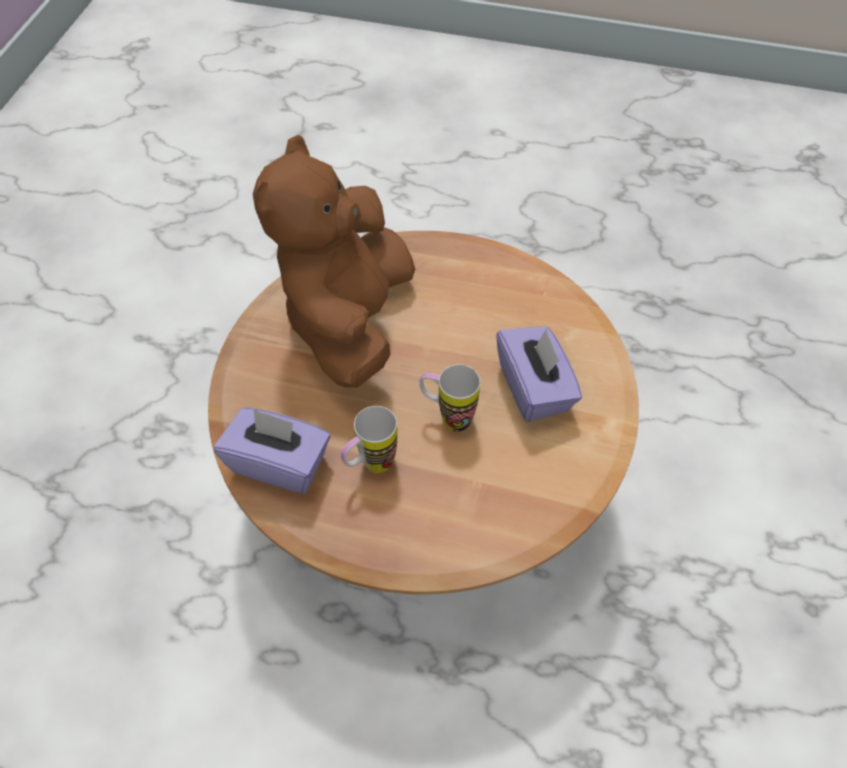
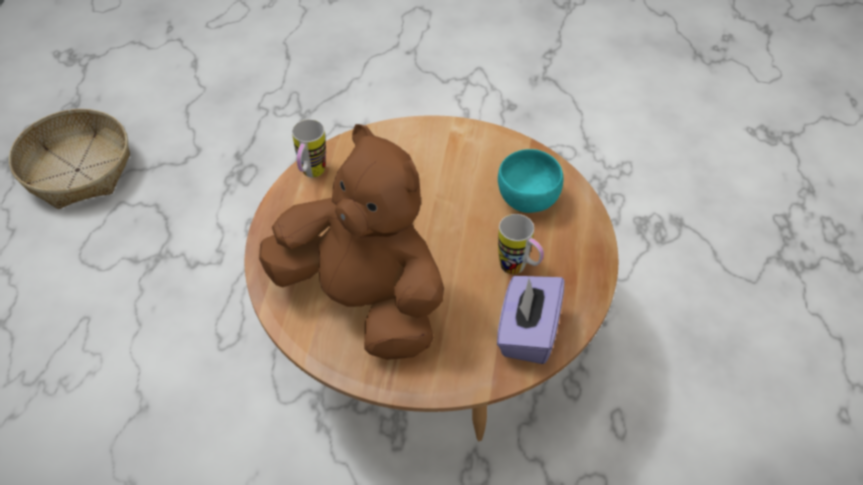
camera: 95 degrees left, 5 degrees down
brown plush toy [253,135,415,387] -> brown plush toy turned 150 degrees counterclockwise [259,124,444,360]
mug [419,364,480,432] -> mug moved to [292,119,326,178]
purple tissue box [496,326,582,422] -> none
none -> basket [9,109,130,209]
none -> turquoise bowl [498,149,563,213]

